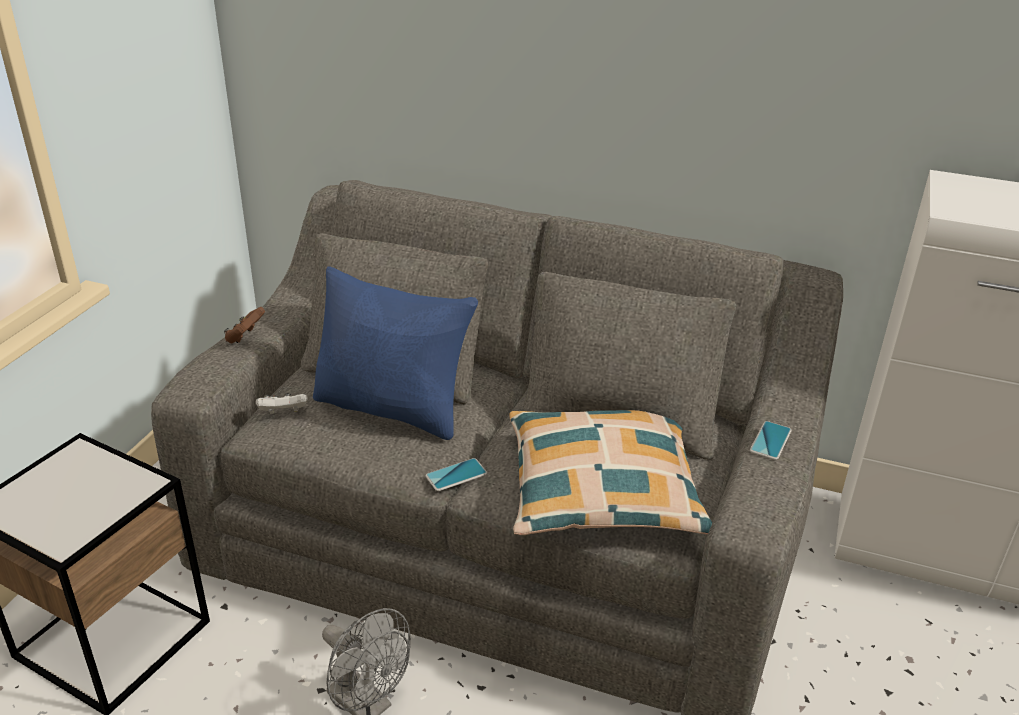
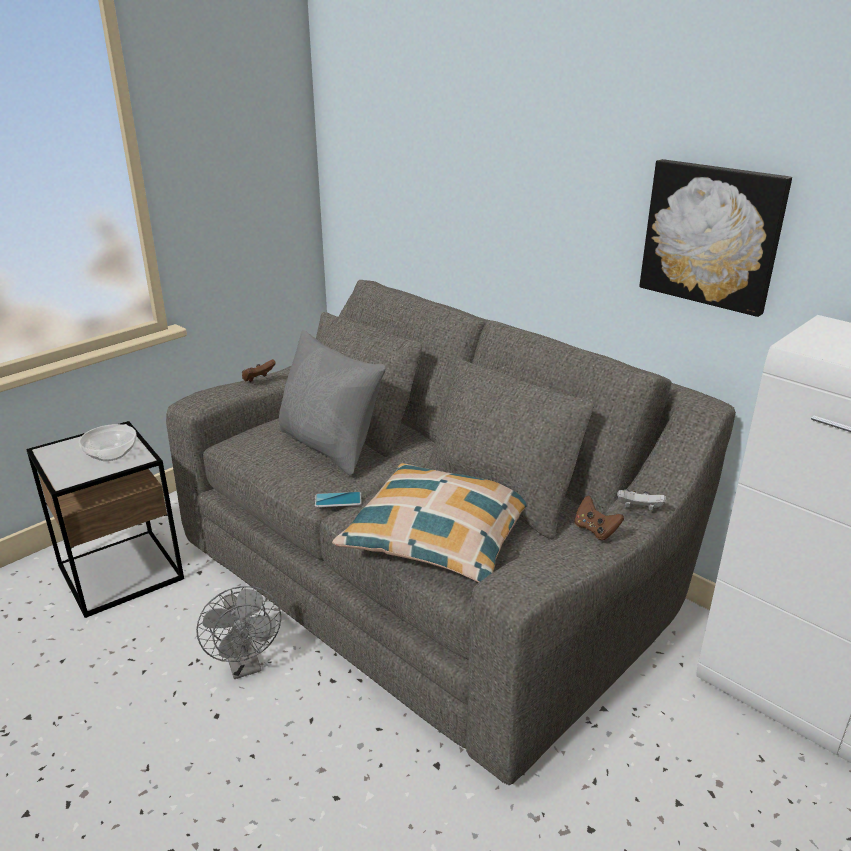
camera: 25 degrees right, 5 degrees down
white game controller [256,393,308,414] -> white game controller moved to [617,489,666,510]
blue pillow [313,266,478,440] -> grey pillow [279,330,386,476]
phone [750,421,792,460] -> brown game controller [574,496,624,540]
none -> bowl [79,424,137,461]
none -> picture [639,159,792,317]

